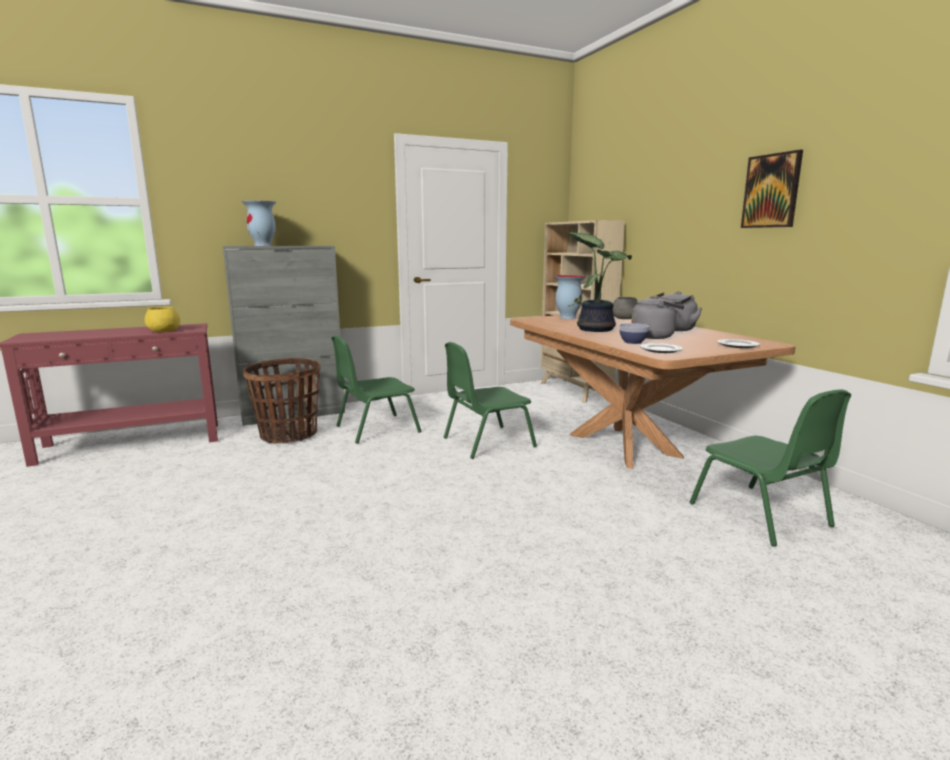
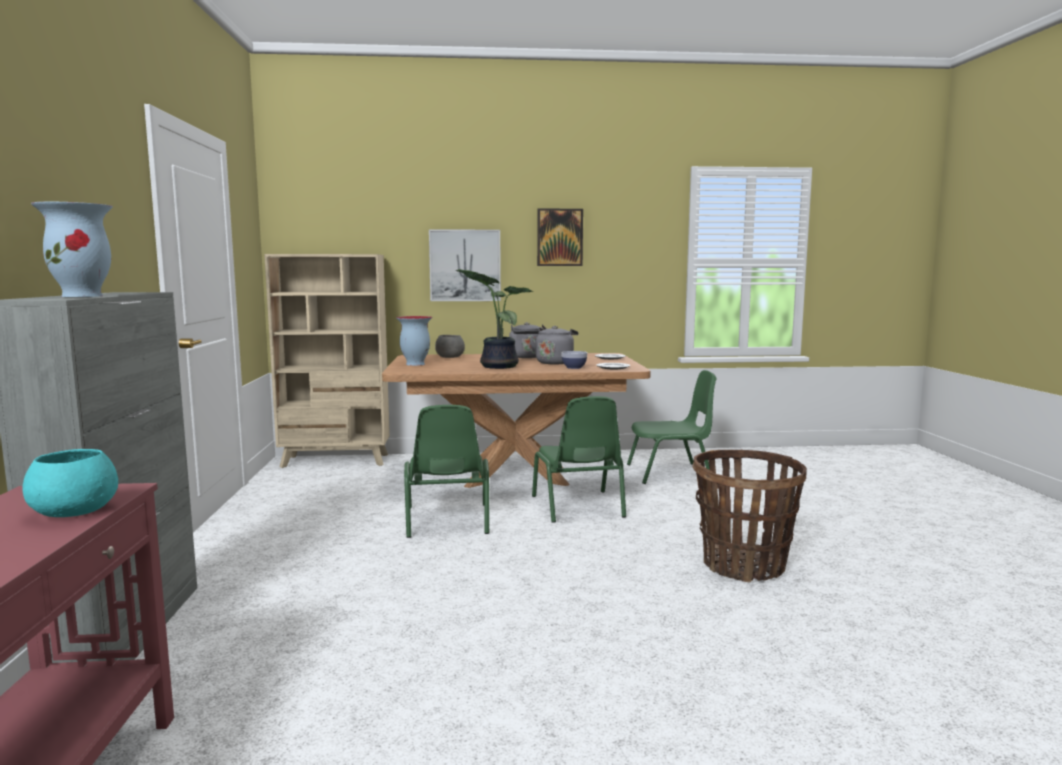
camera: 70 degrees left, 5 degrees down
yellow bowl [145,307,180,332] -> turquoise bowl [23,449,118,517]
basket [243,358,321,444] -> basket moved to [692,450,807,583]
green chair [332,335,421,444] -> green chair moved to [532,396,626,523]
none -> picture [429,229,501,301]

